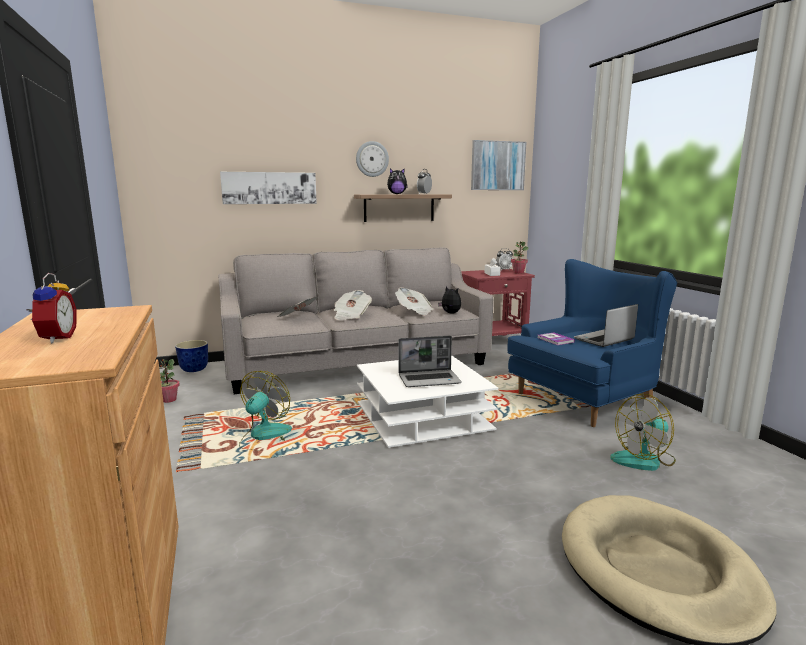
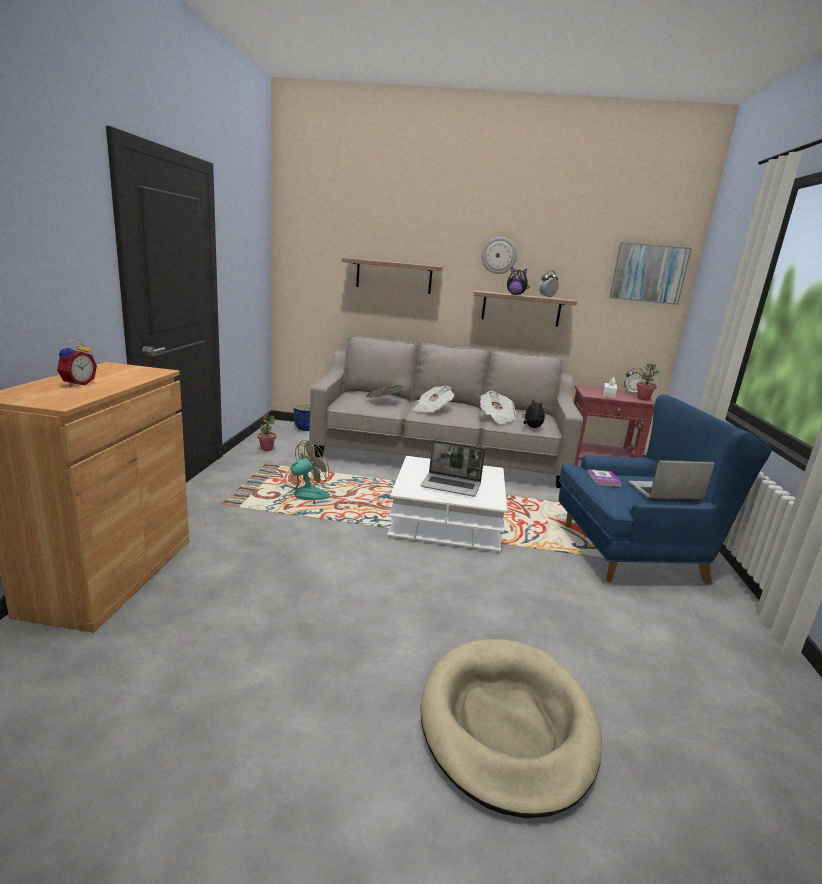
camera: 25 degrees right, 5 degrees up
picture [220,172,317,204] -> shelf [342,258,443,294]
fan [610,394,676,471] -> none

